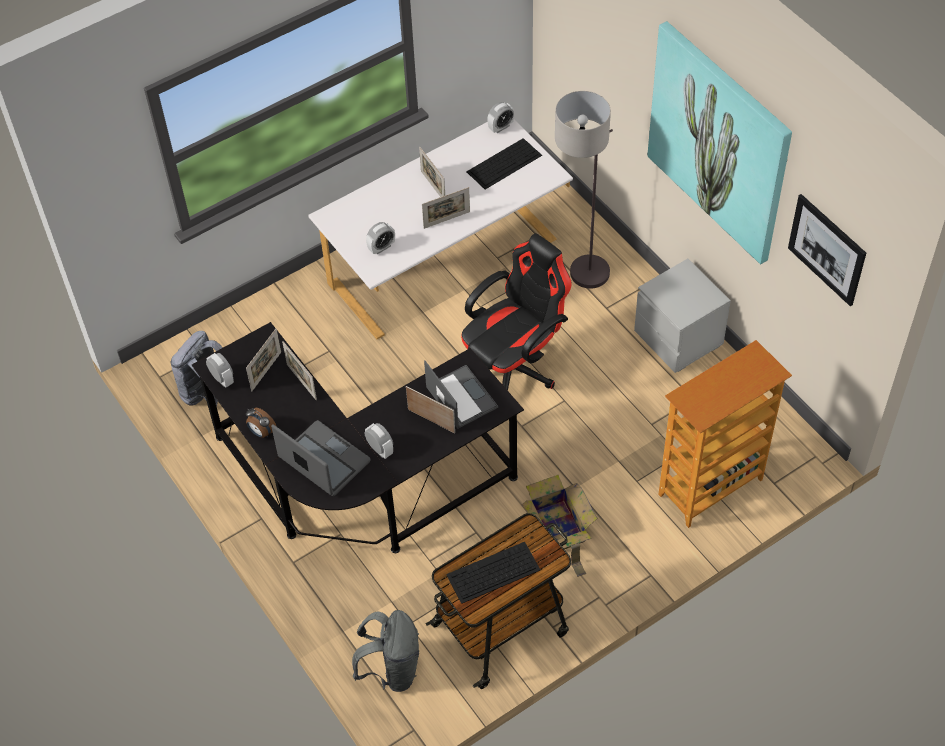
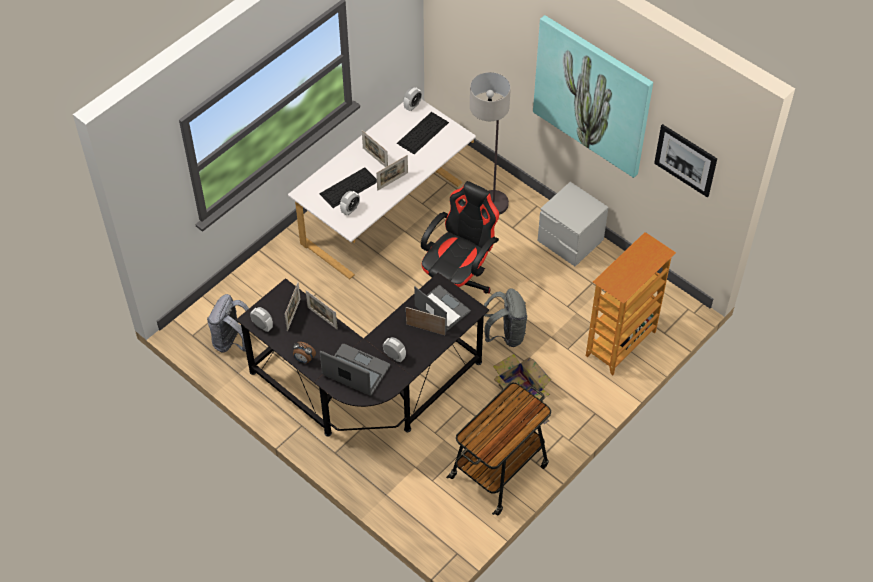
camera: 15 degrees left, 0 degrees up
grey backpack [352,610,419,692] -> grey backpack moved to [484,289,527,347]
keyboard [446,542,540,604] -> keyboard moved to [319,167,377,208]

